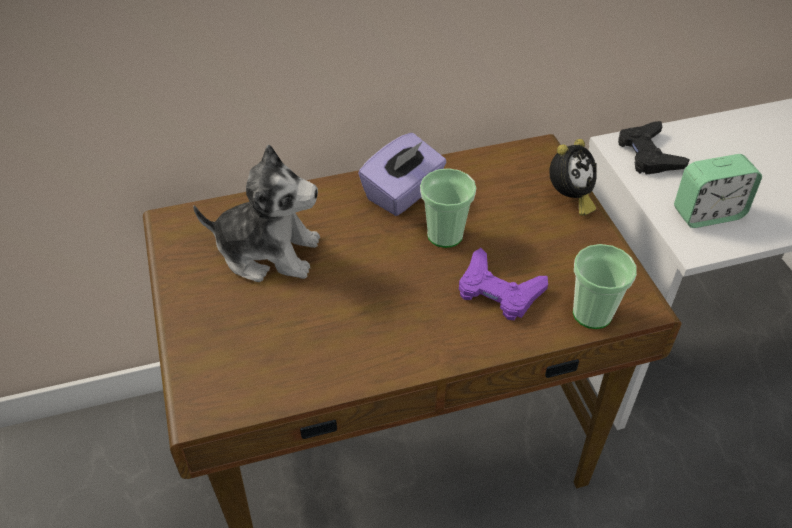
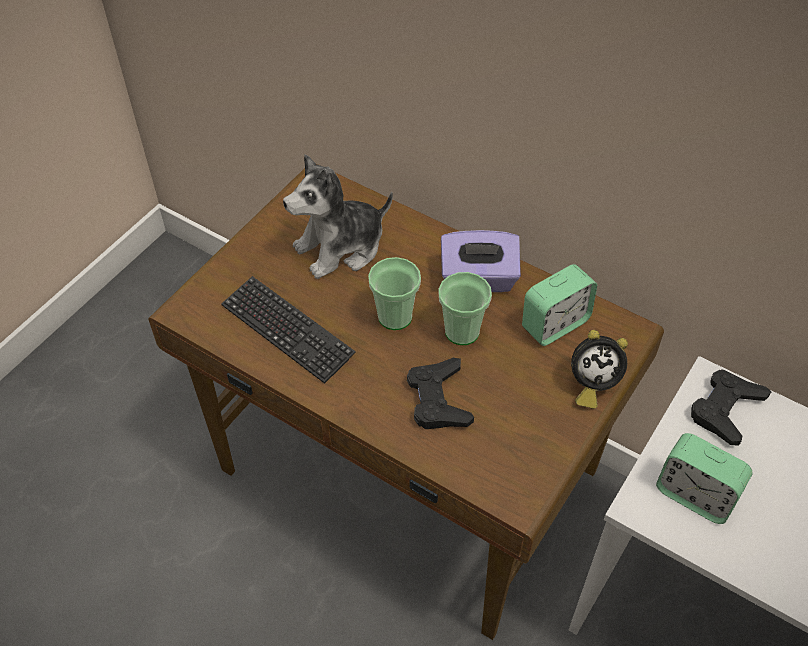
camera: 50 degrees right, 5 degrees up
plush toy [193,145,320,282] -> plush toy turned 90 degrees clockwise [283,154,393,279]
purple game controller [459,248,548,320] -> black game controller [407,358,474,429]
cup [573,244,637,329] -> cup moved to [368,257,421,330]
none -> keyboard [221,276,356,384]
none -> alarm clock [522,264,597,346]

